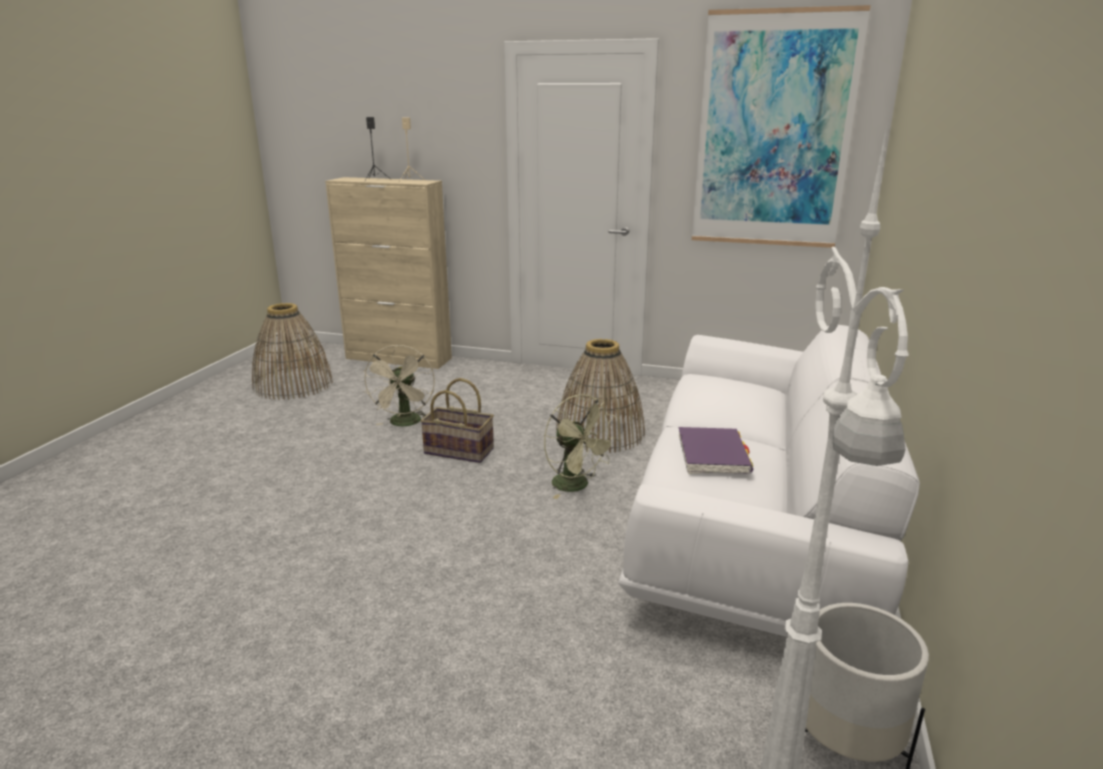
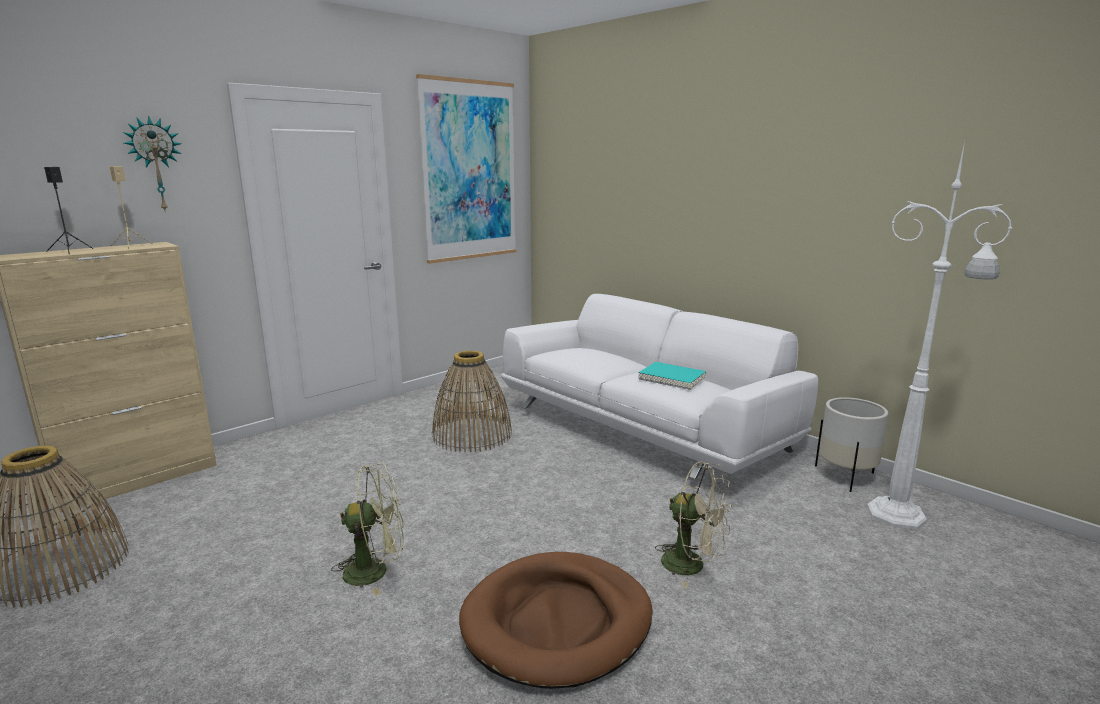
camera: 60 degrees left, 5 degrees down
beige fan [364,344,435,426] -> beige fan moved to [655,461,732,588]
basket [420,378,494,463] -> none
green fan [544,394,618,499] -> green fan moved to [331,463,404,596]
purple book [678,427,753,474] -> turquoise book [638,362,706,390]
none -> wall clock [123,115,181,212]
none -> brown dog bed [459,552,653,689]

